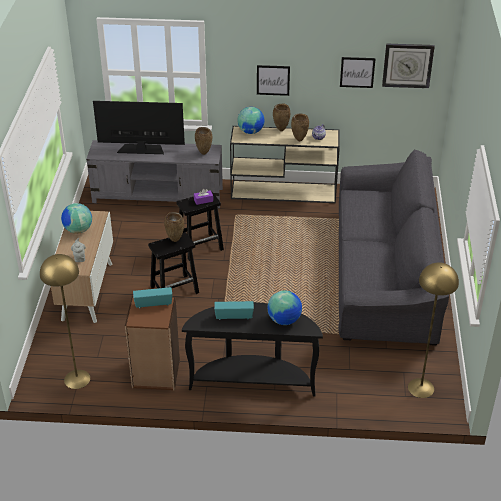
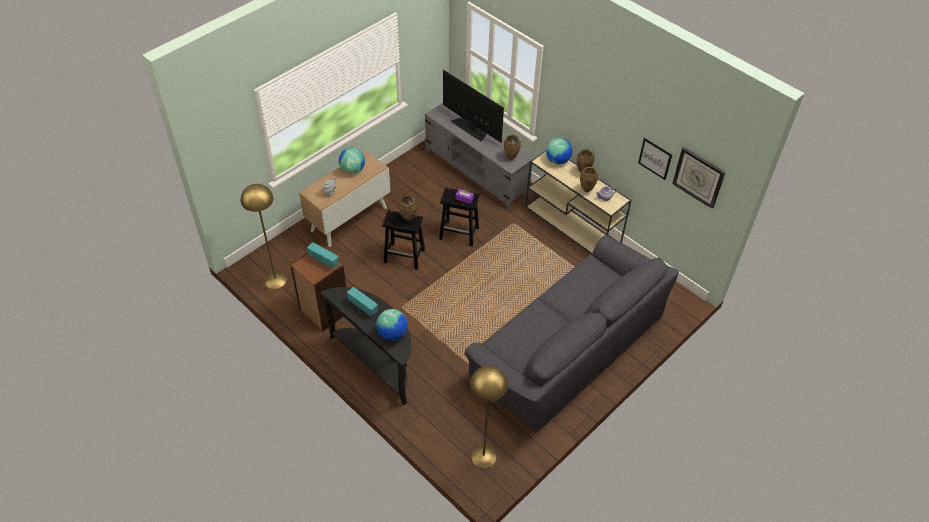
camera: 40 degrees right, 10 degrees up
picture [257,65,290,96] -> none

